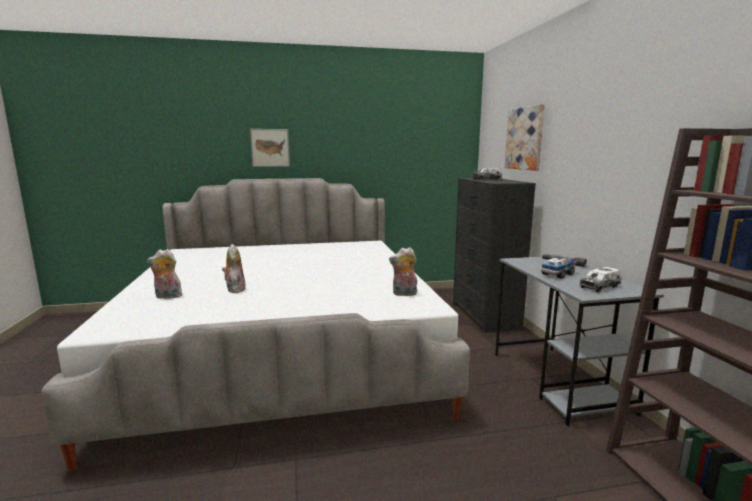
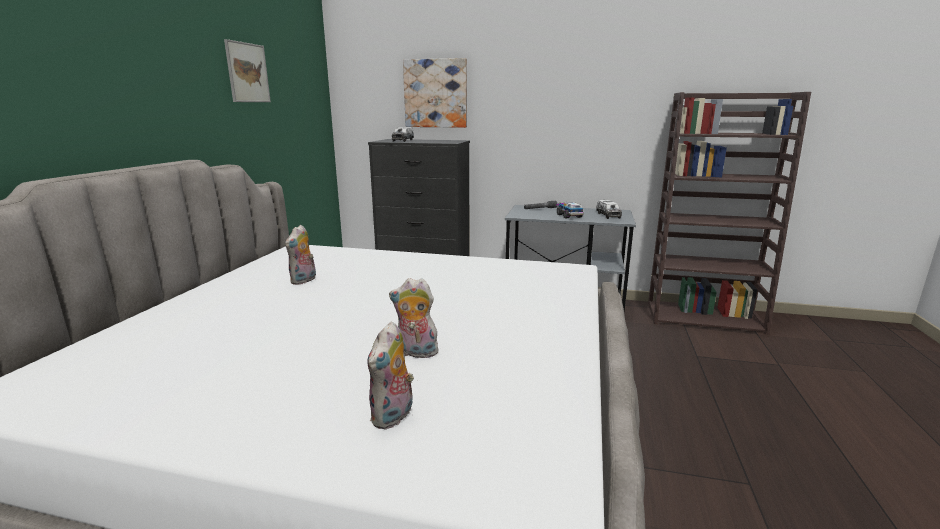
camera: 65 degrees left, 5 degrees up
picture [250,129,290,167] -> picture moved to [224,39,271,102]
plush toy [389,247,417,296] -> plush toy moved to [285,225,316,285]

